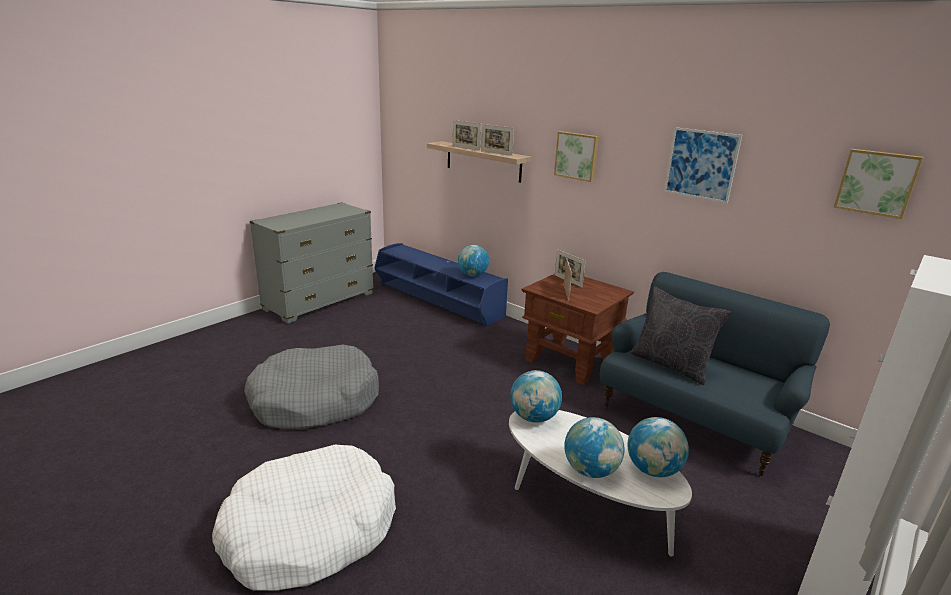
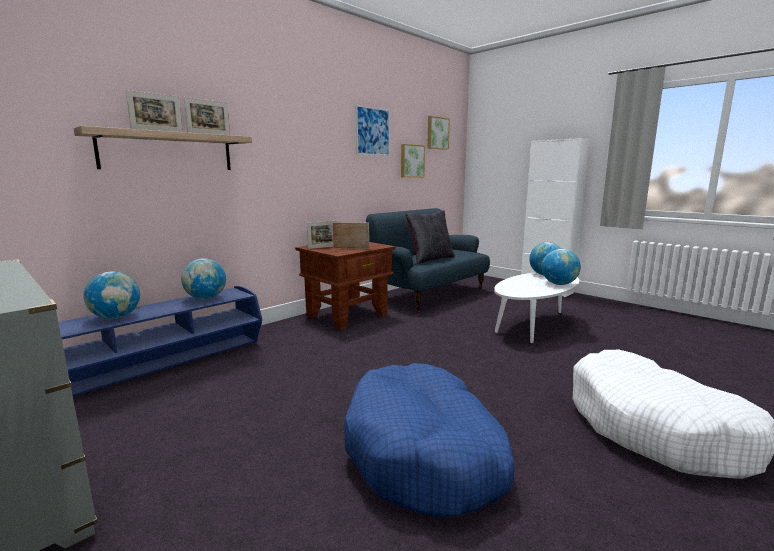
camera: 85 degrees left, 10 degrees down
grey dog bed [244,344,379,430] -> blue dog bed [344,363,514,518]
globe [510,370,562,423] -> globe moved to [84,271,140,319]
picture [554,131,599,182] -> picture moved to [401,144,425,178]

